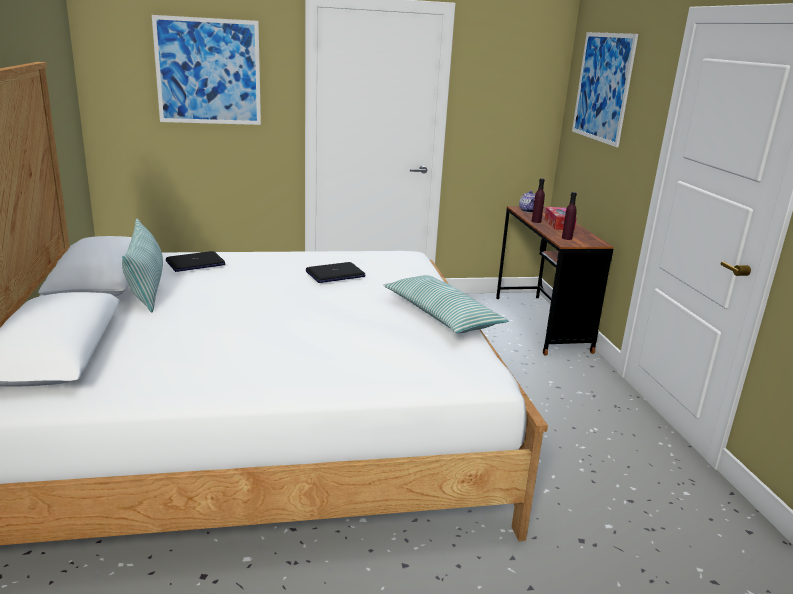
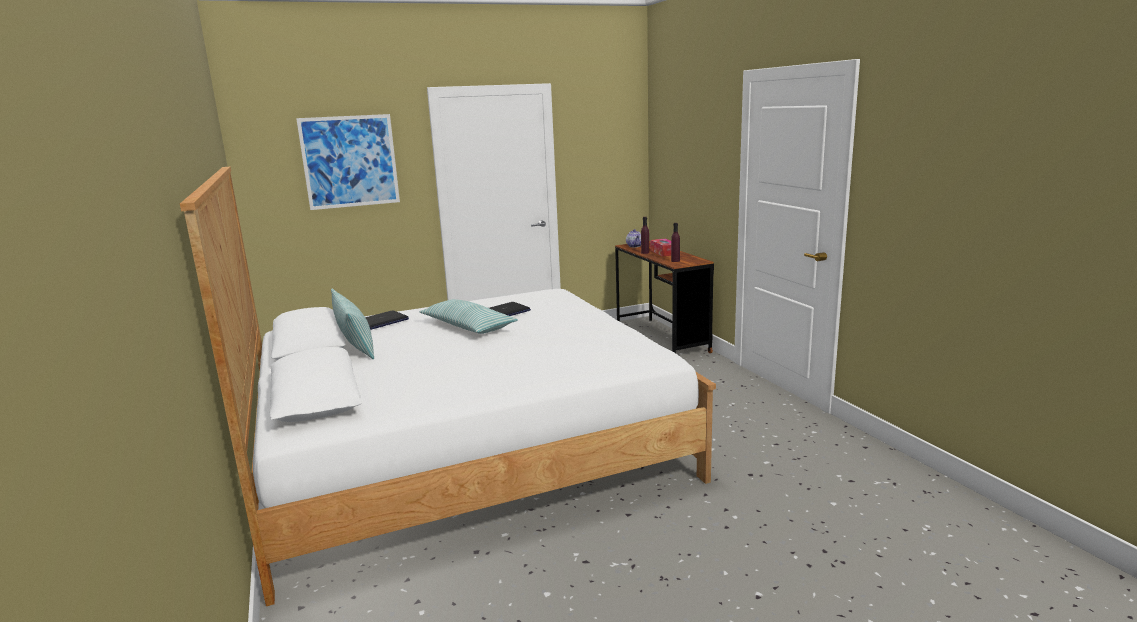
camera: 10 degrees left, 5 degrees down
pillow [383,275,508,333] -> pillow moved to [419,299,518,334]
picture [572,32,638,147] -> none

